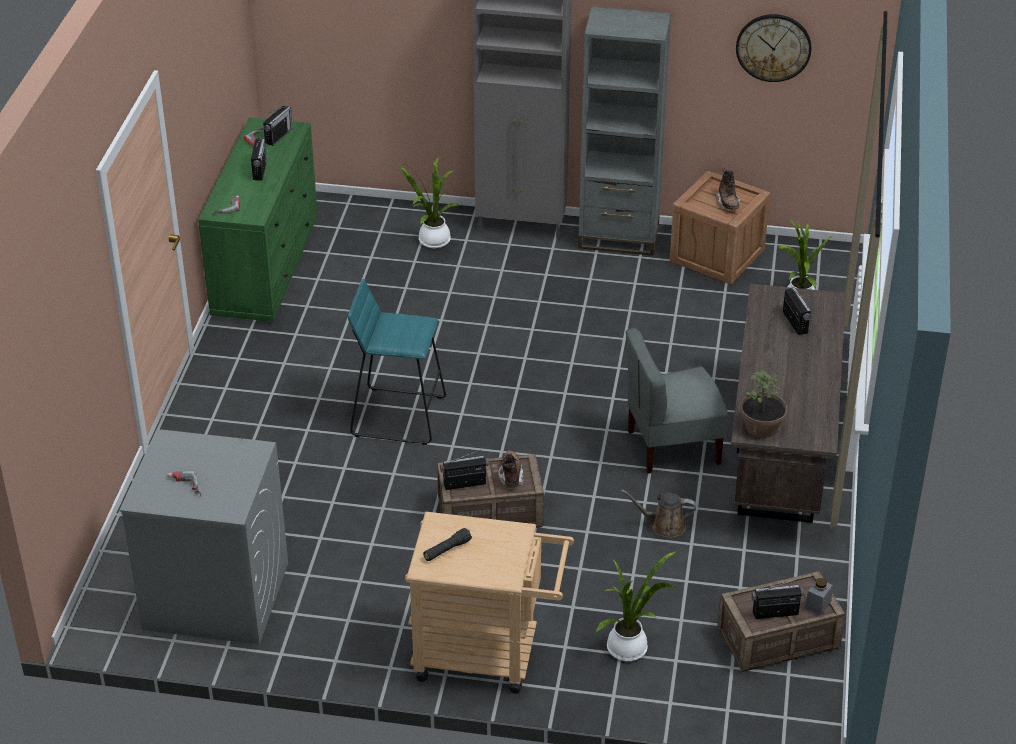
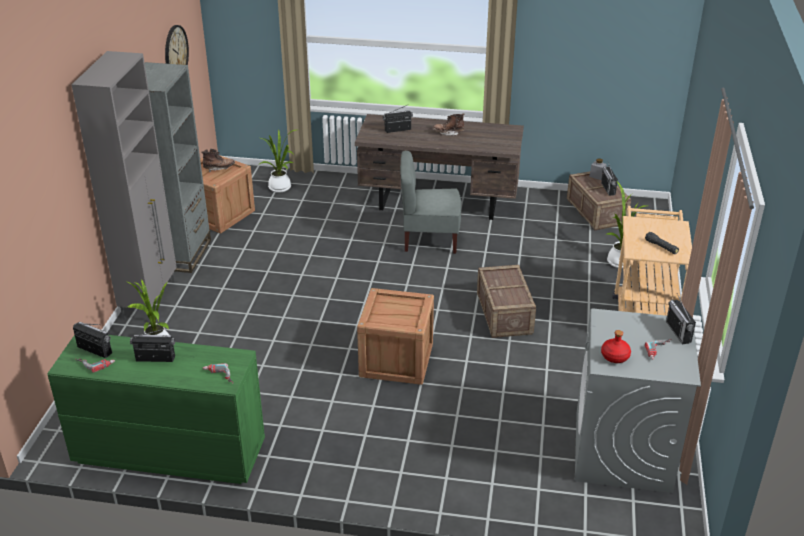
camera: 90 degrees left, 5 degrees down
turquoise stool [348,279,446,445] -> crate [357,288,434,385]
radio [440,450,489,490] -> radio moved to [666,293,696,344]
brown boot [498,450,524,488] -> brown boot moved to [433,113,465,136]
brown watering can [621,490,696,538] -> none
grey chair [626,328,728,474] -> grey chair turned 105 degrees clockwise [400,151,461,254]
potted plant [740,370,787,438] -> none
none -> red bottle [601,330,631,363]

